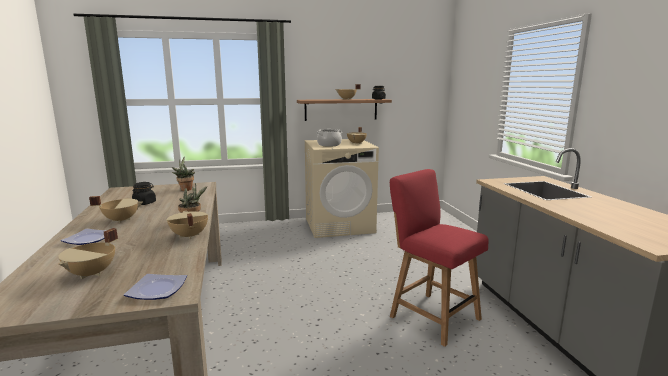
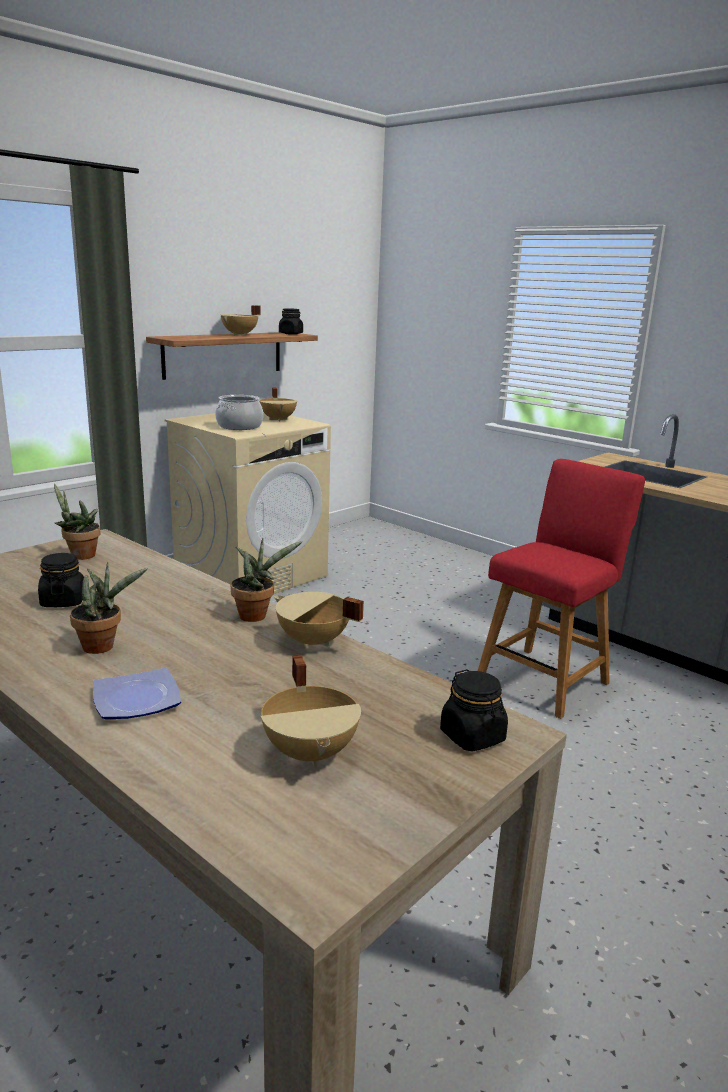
camera: 35 degrees left, 5 degrees up
beige cooking pot [89,196,143,223] -> potted plant [70,562,148,654]
plate [124,274,187,300] -> black jar [440,669,508,752]
red chair [390,169,489,347] -> red chair turned 120 degrees clockwise [478,459,645,719]

